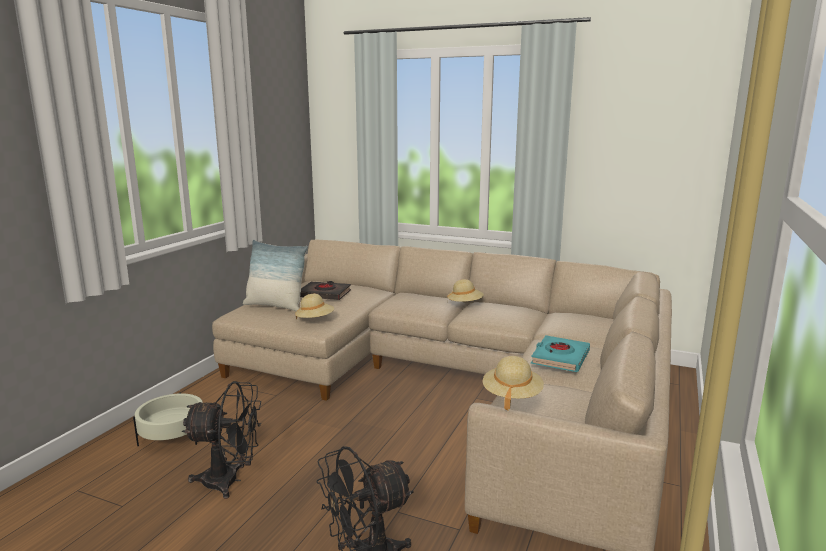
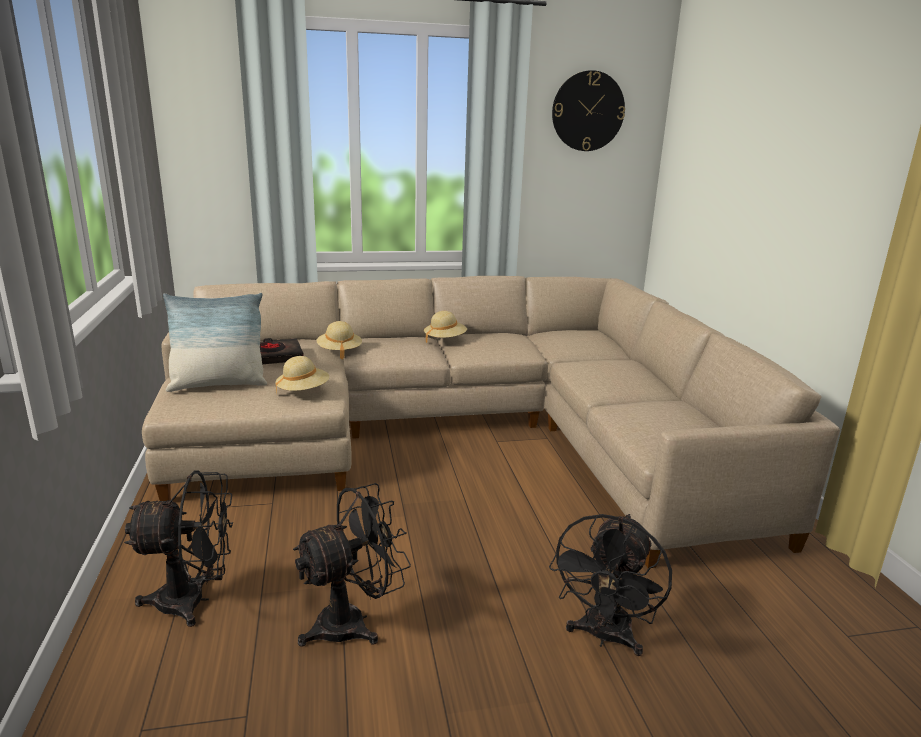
camera: 35 degrees left, 5 degrees up
beige planter [133,392,203,446] -> black fan [124,470,233,627]
beige hat [483,356,544,410] -> beige hat moved to [316,321,362,359]
turquoise book [531,335,590,372] -> none
none -> wall clock [552,70,625,151]

